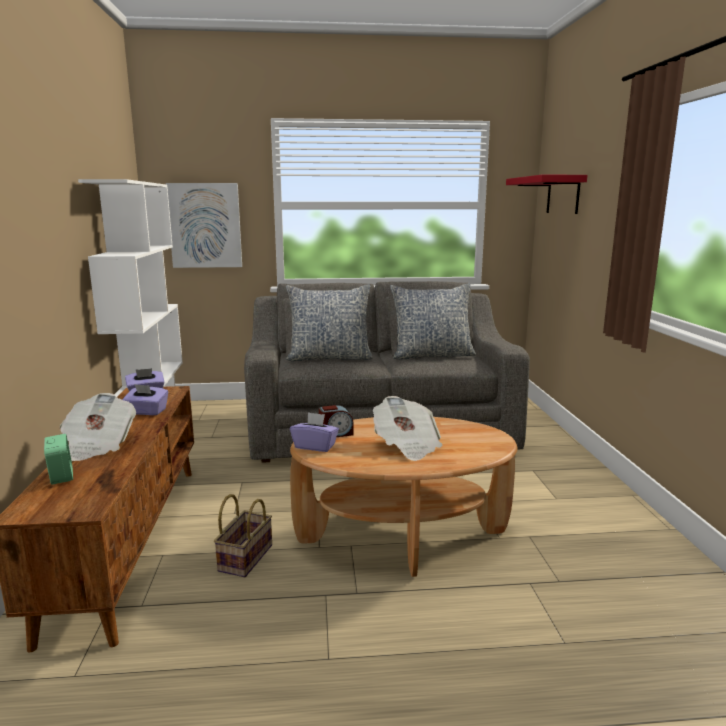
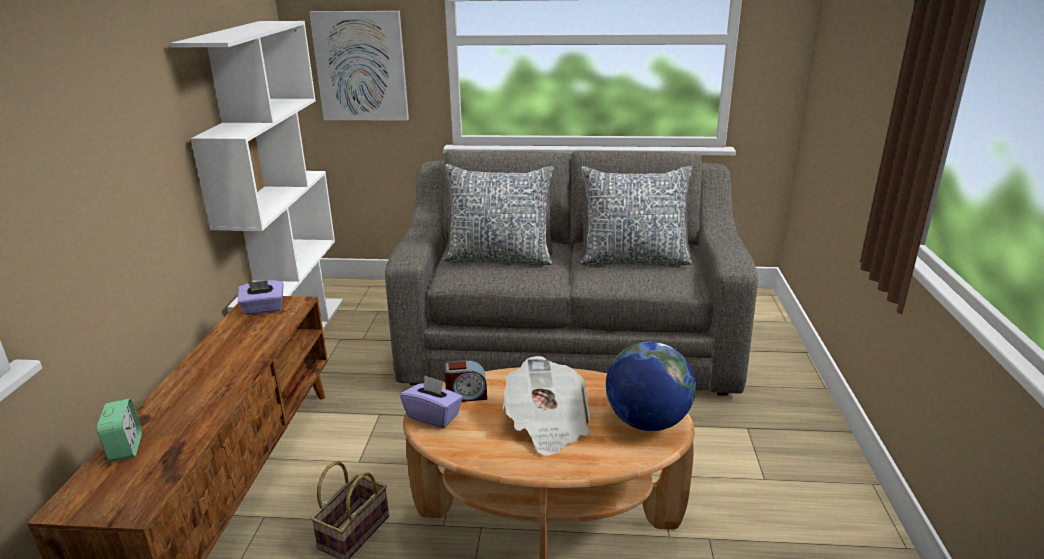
camera: 10 degrees right, 10 degrees up
newspaper [59,393,136,461] -> none
purple tissue box [122,384,168,415] -> none
red shelf [506,175,587,214] -> none
none -> globe [606,342,696,431]

